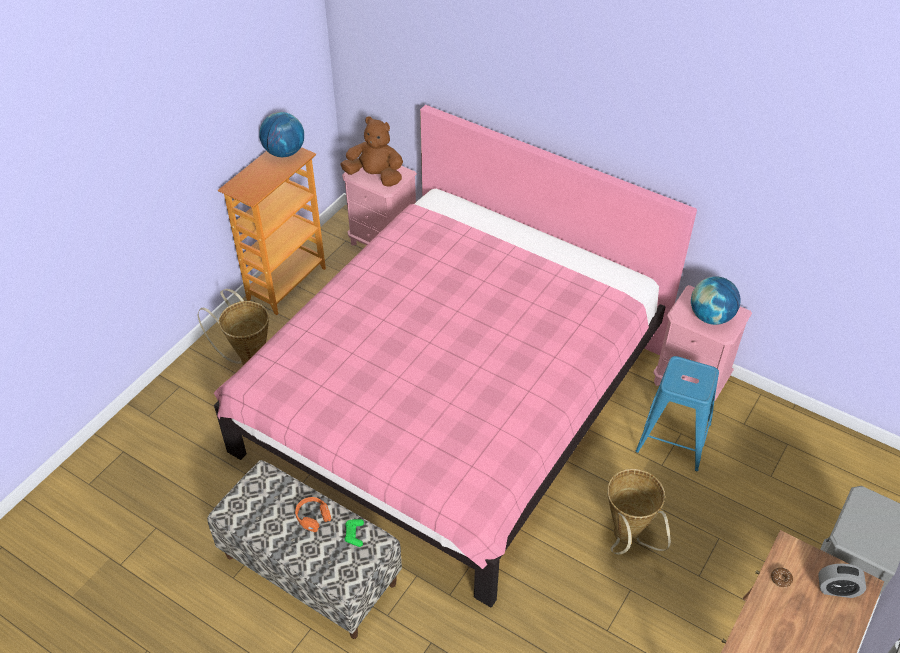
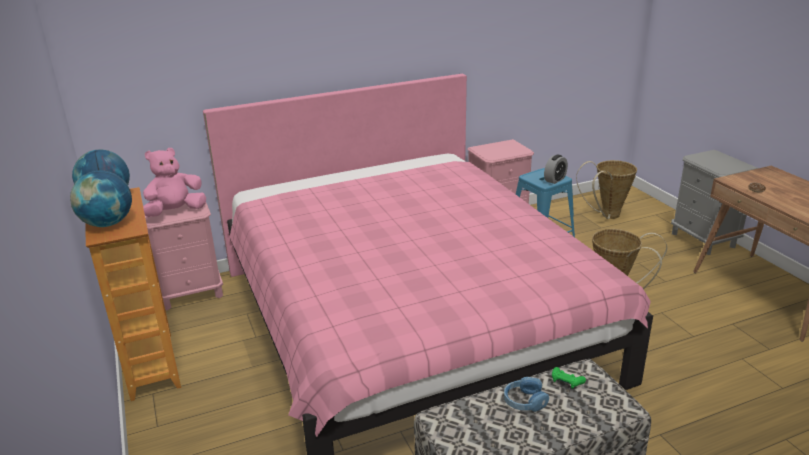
camera: 55 degrees left, 20 degrees down
basket [197,289,269,365] -> basket moved to [576,160,637,219]
orange headphones [295,497,331,532] -> blue headphones [504,377,549,412]
brown plush toy [340,117,403,187] -> pink plush toy [143,148,206,217]
globe [691,277,741,325] -> globe moved to [70,171,132,227]
alarm clock [818,563,866,598] -> alarm clock moved to [544,155,568,184]

